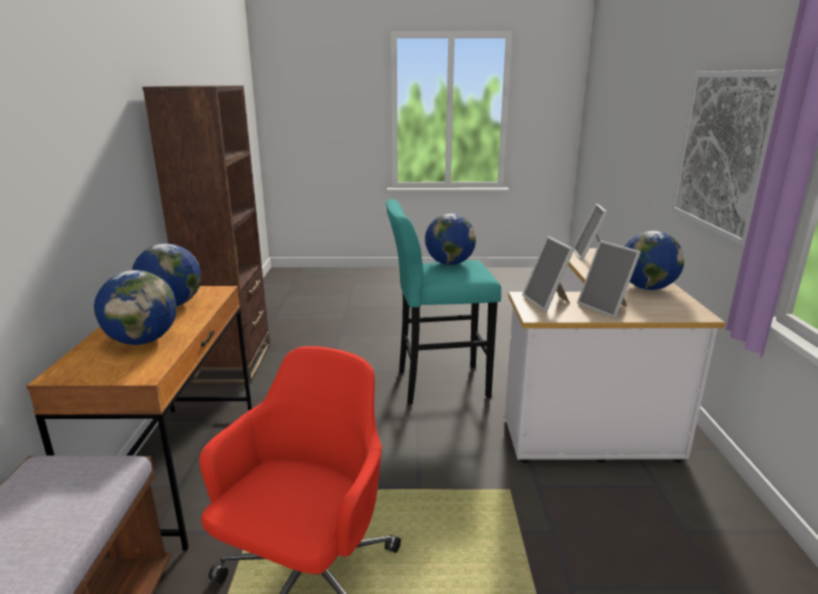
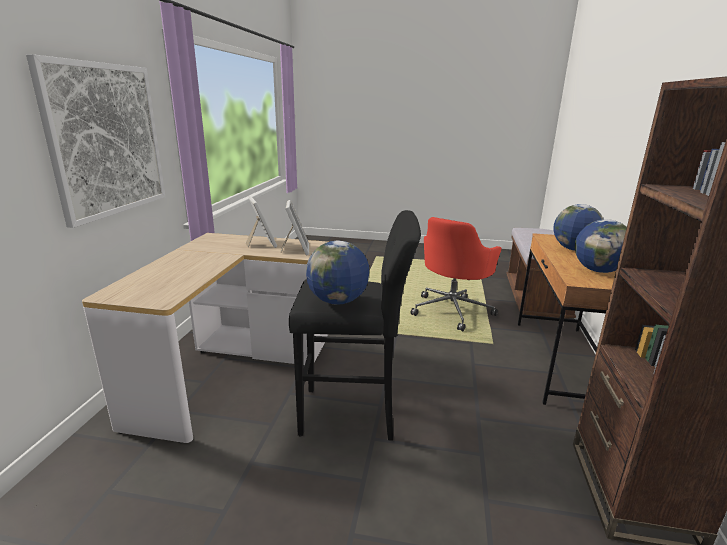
camera: 170 degrees left, 0 degrees up
turquoise stool [386,199,501,405] -> black stool [289,210,421,440]
picture frame [573,204,608,261] -> none
globe [625,231,684,290] -> none

